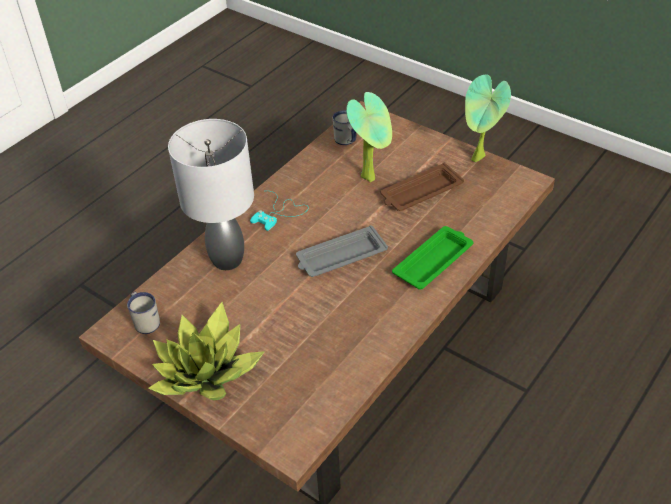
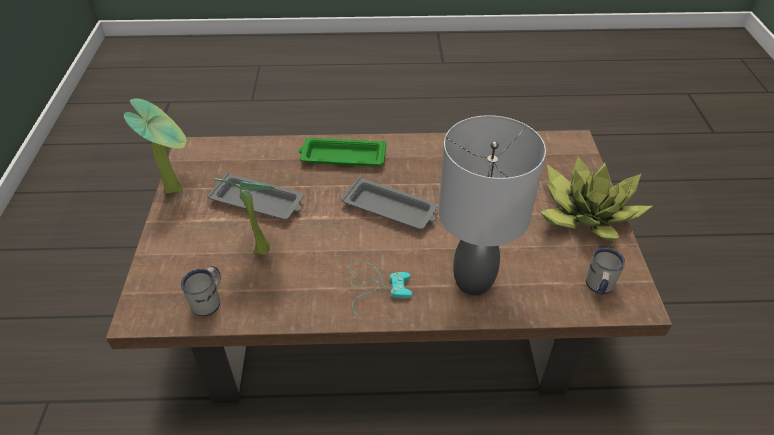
camera: 130 degrees left, 0 degrees up
brown tray [380,163,464,211] -> grey tray [208,173,304,220]

